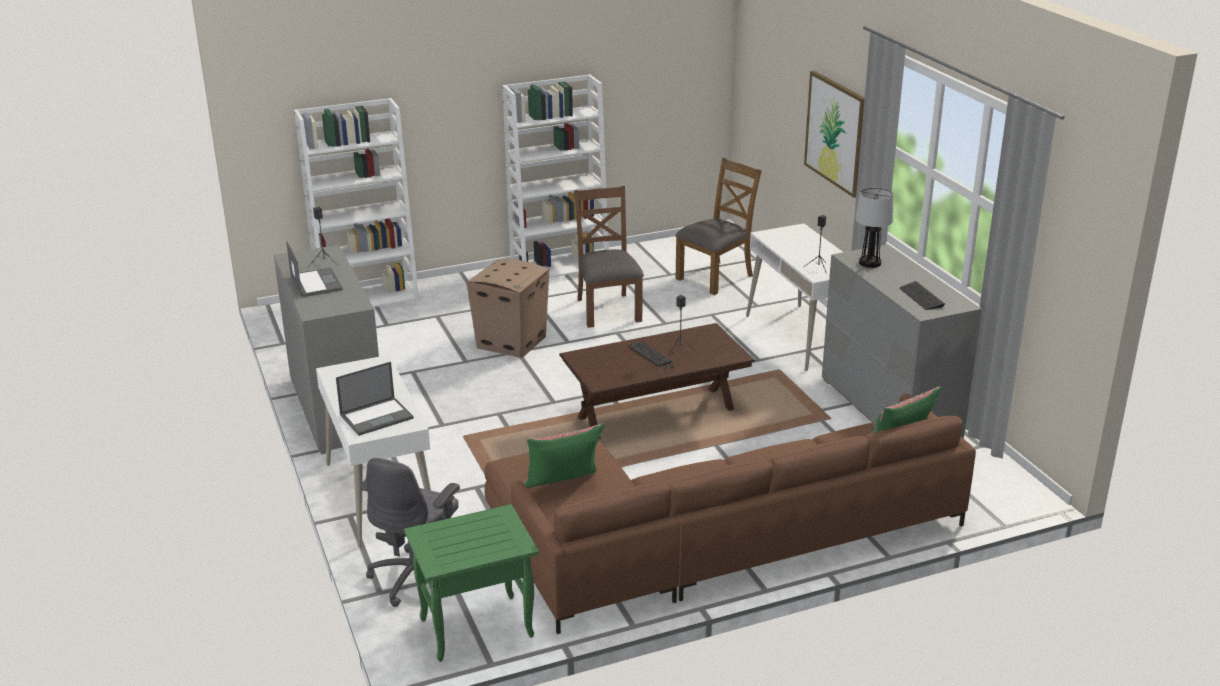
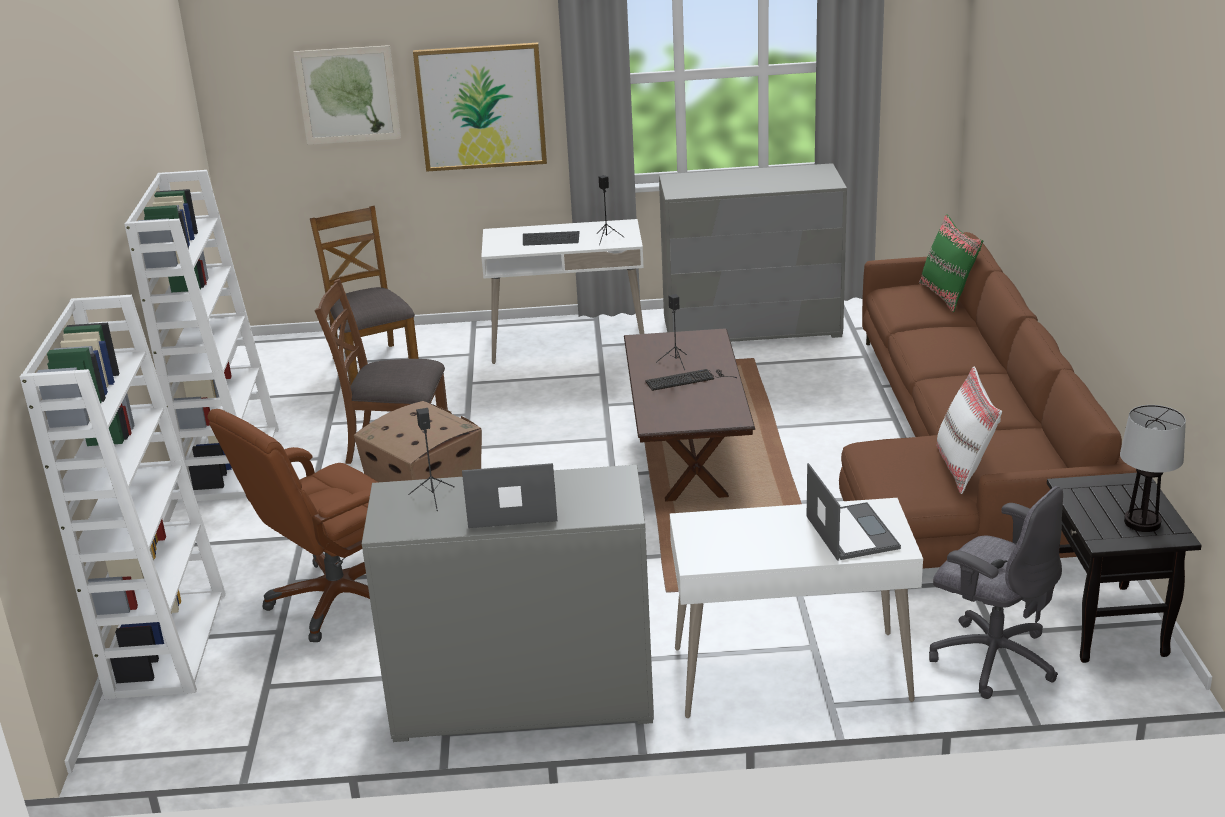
camera: 70 degrees left, 0 degrees up
green side table [404,504,539,662] -> black side table [1047,473,1202,663]
green pillow [524,423,605,488] -> white pillow [936,367,1002,494]
table lamp [855,187,894,268] -> table lamp moved to [1120,405,1186,532]
keyboard [899,281,945,310] -> keyboard moved to [523,231,580,246]
none -> brown office chair [207,409,378,642]
none -> picture [293,45,401,145]

